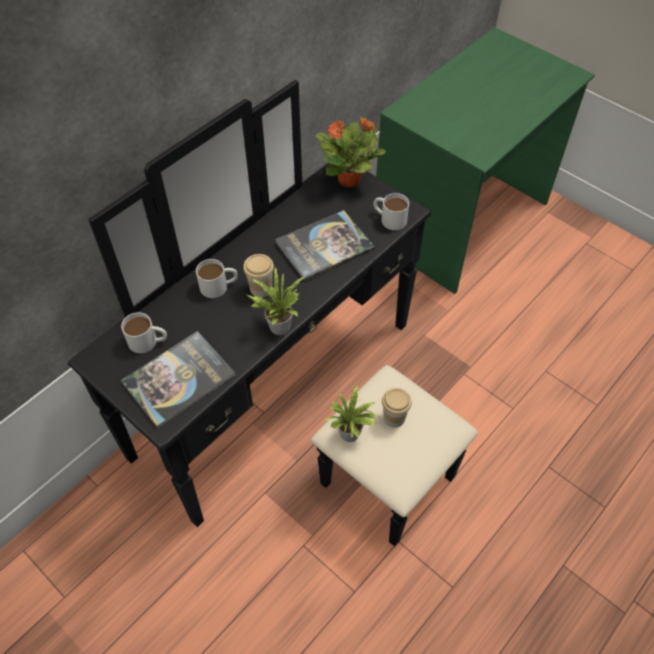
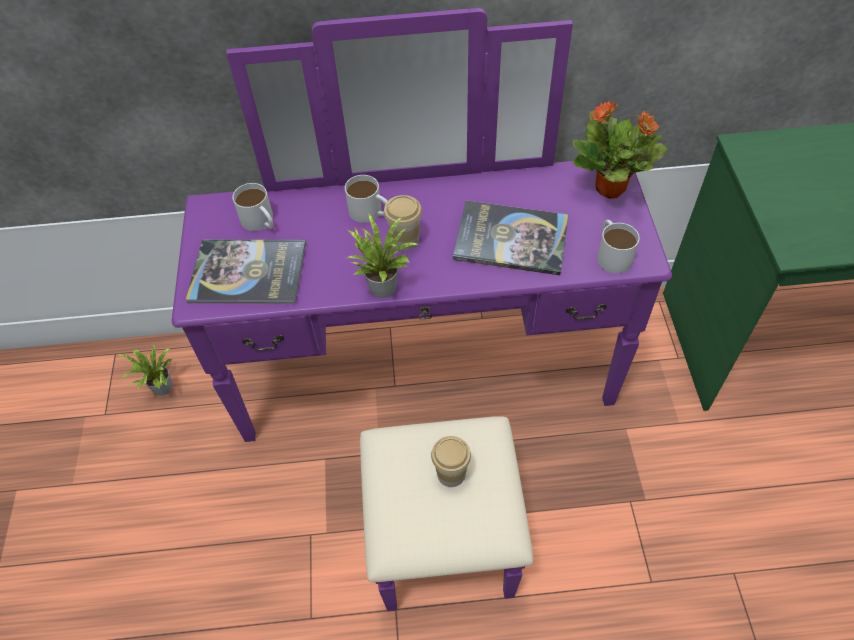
camera: 45 degrees right, 0 degrees up
black dresser [68,80,478,547] -> purple dresser [172,8,672,611]
potted plant [324,384,381,442] -> potted plant moved to [117,342,173,396]

